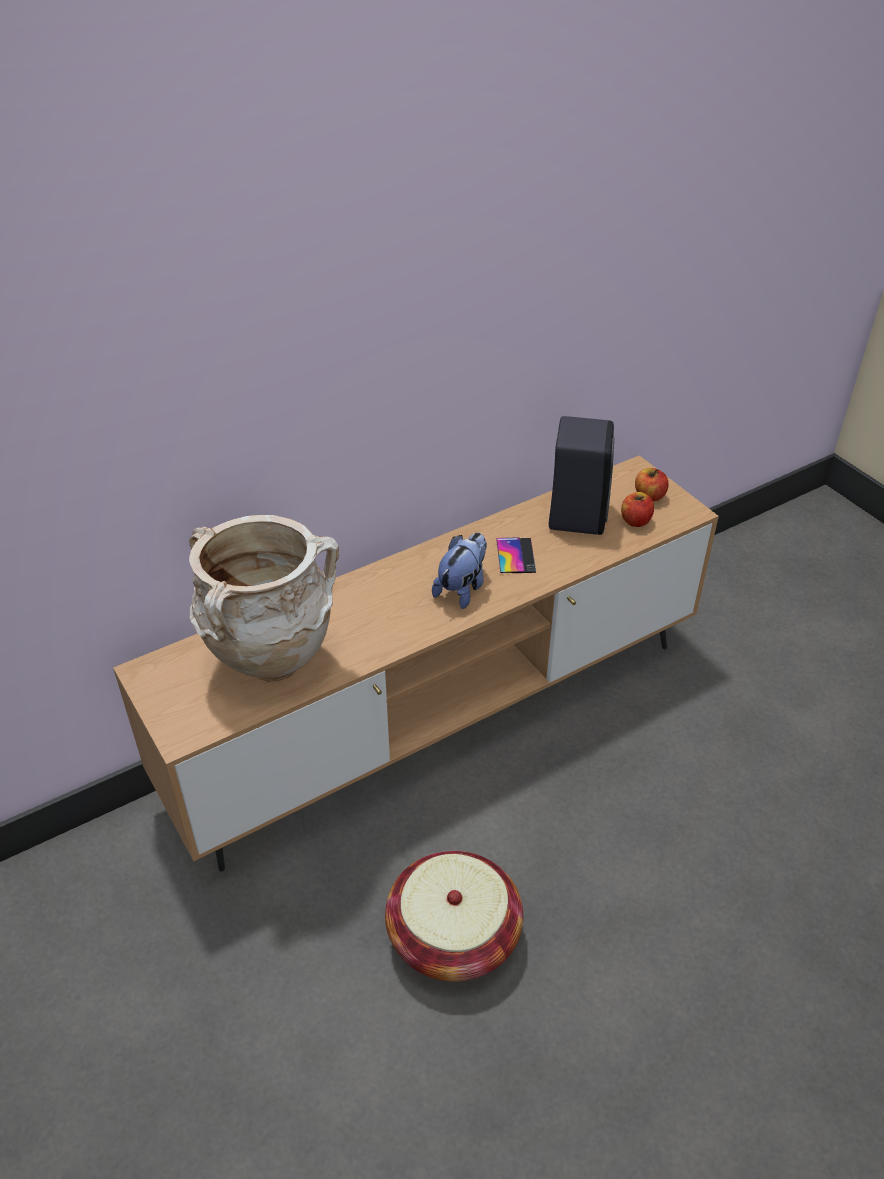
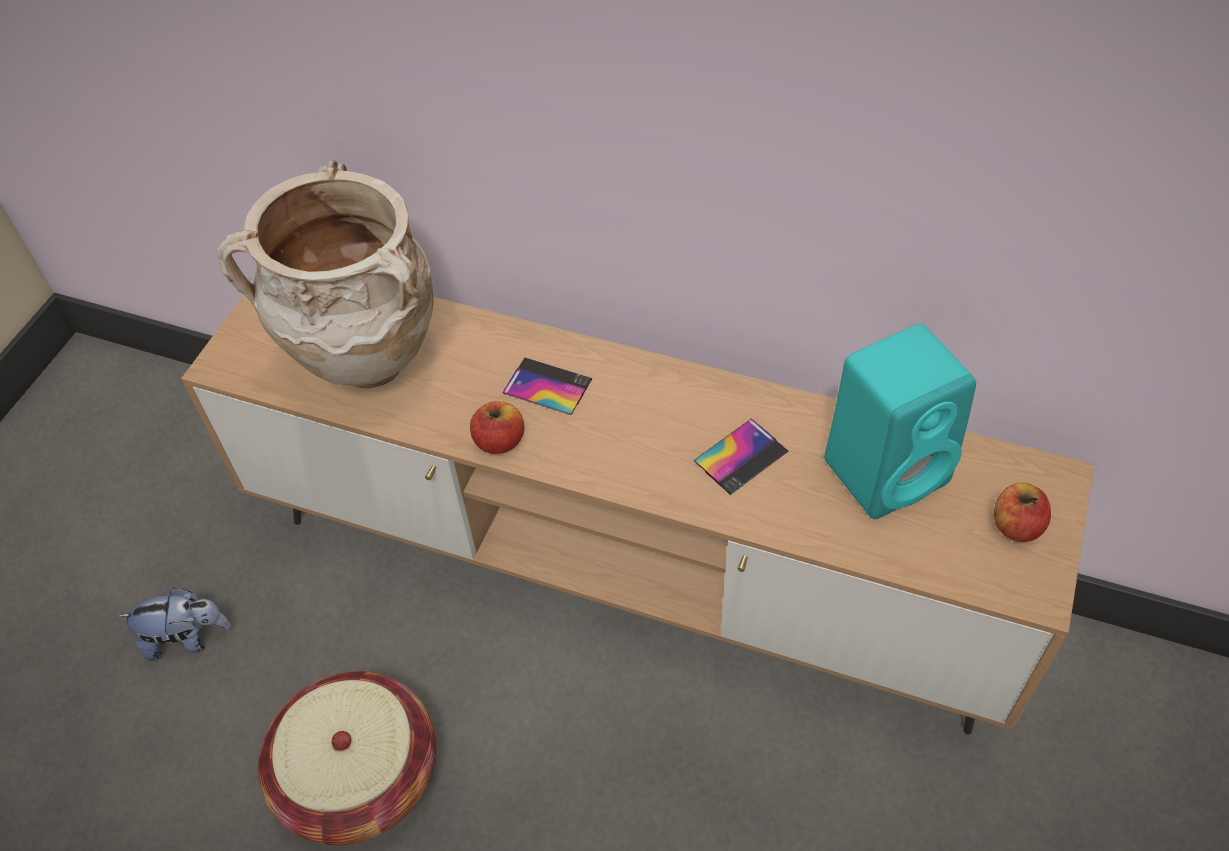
camera: 55 degrees right, 10 degrees up
plush toy [432,532,487,609] -> plush toy moved to [117,587,230,661]
black speaker [549,416,614,535] -> turquoise speaker [824,324,976,519]
apple [621,492,654,527] -> apple moved to [470,401,525,454]
none -> phone [502,357,592,415]

